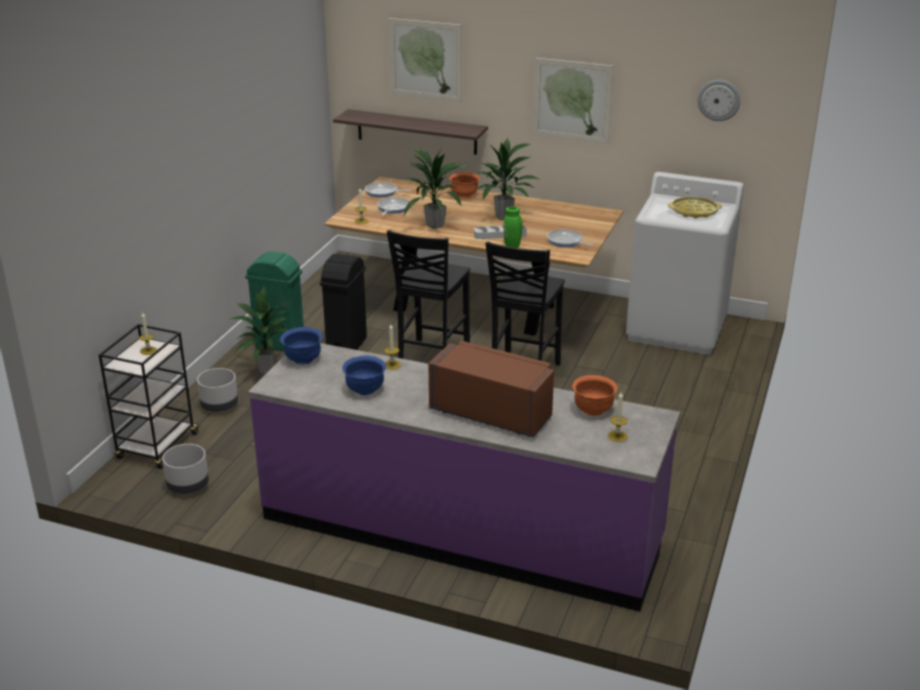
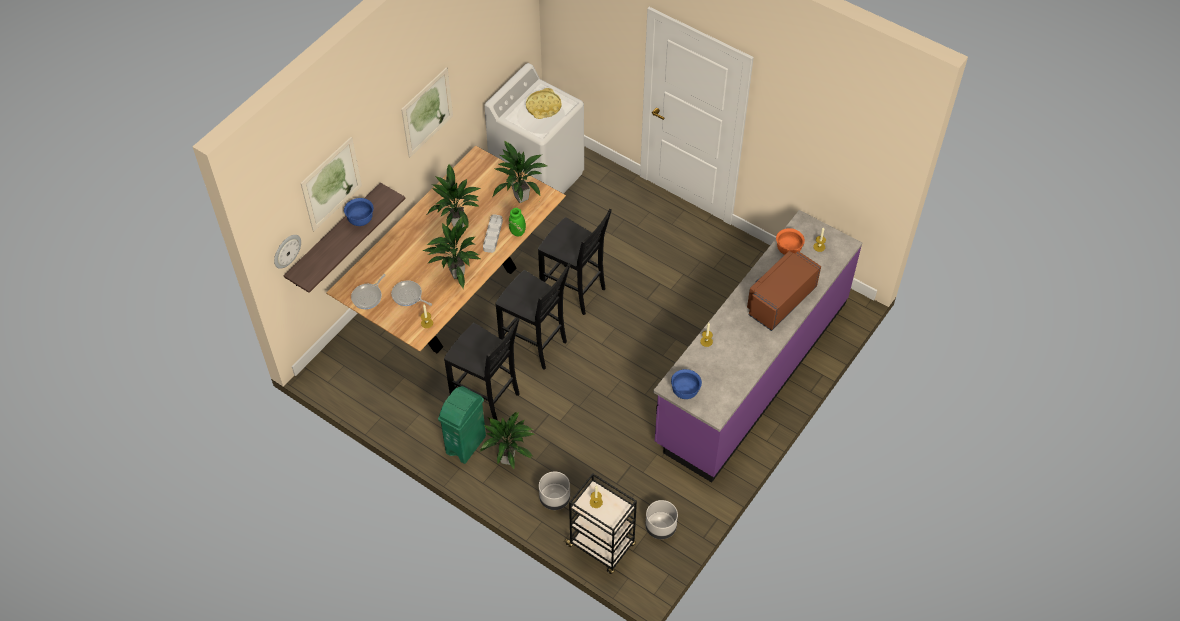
camera: 75 degrees left, 25 degrees up
black trash can [320,254,367,350] -> black chair [444,318,520,421]
blue bowl [342,356,386,395] -> blue bowl moved to [344,198,374,226]
orange bowl [449,172,480,198] -> none
frying pan [547,229,594,247] -> potted plant [493,140,548,203]
wall clock [697,80,741,121] -> wall clock moved to [274,235,301,269]

